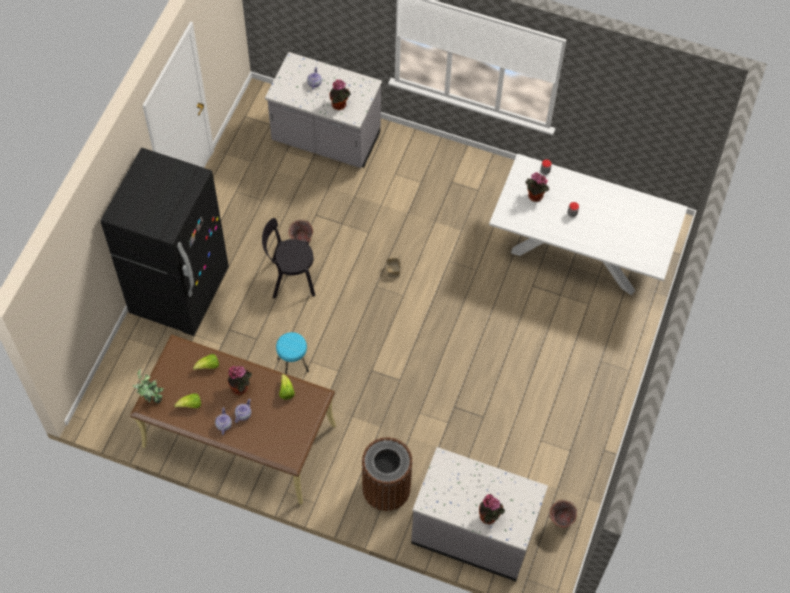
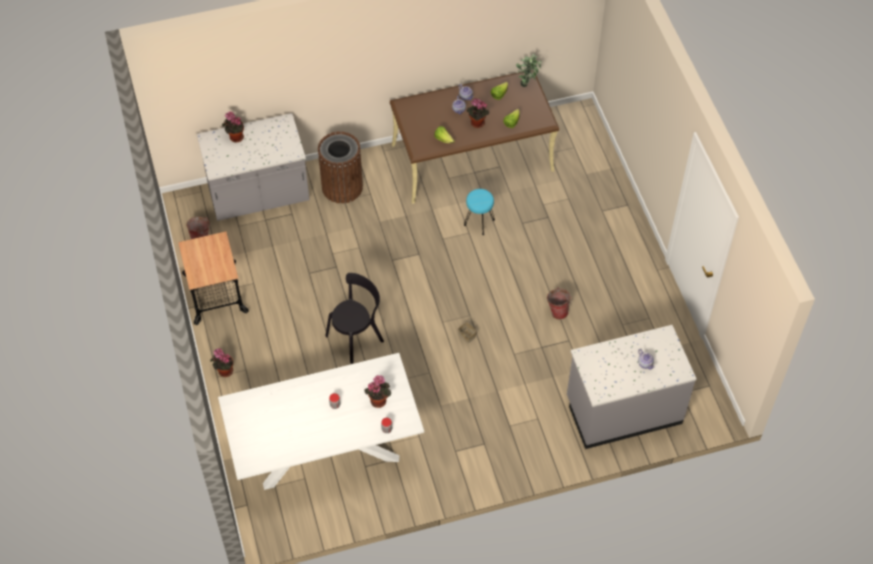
camera: 145 degrees right, 5 degrees down
black fridge [101,148,229,336] -> none
black chair [262,218,315,299] -> black chair moved to [325,273,384,364]
potted plant [329,80,350,110] -> potted plant moved to [210,348,233,377]
none -> cart [178,231,249,325]

